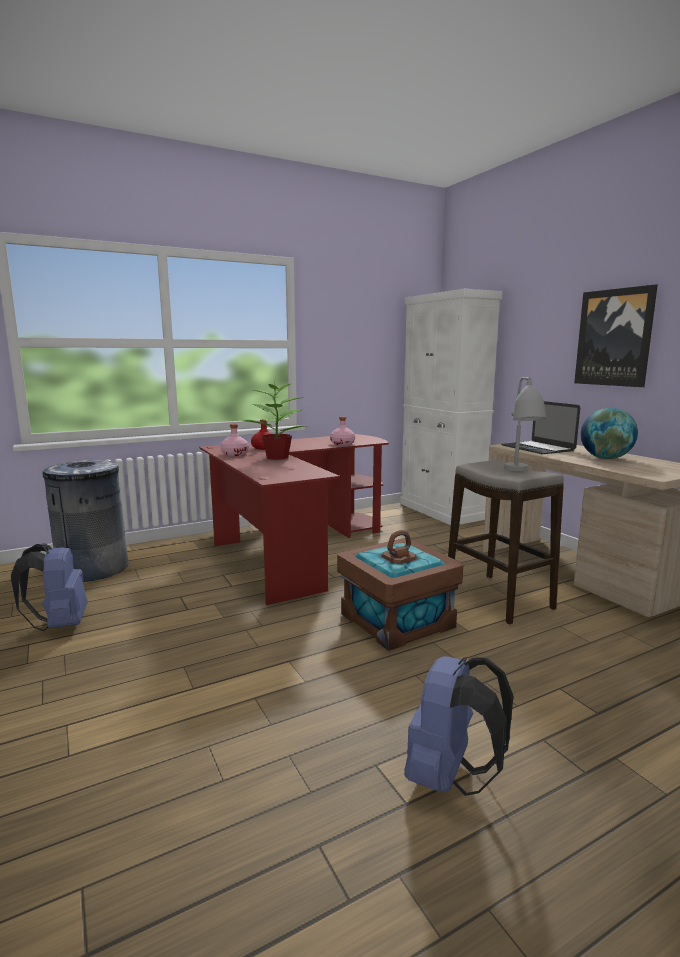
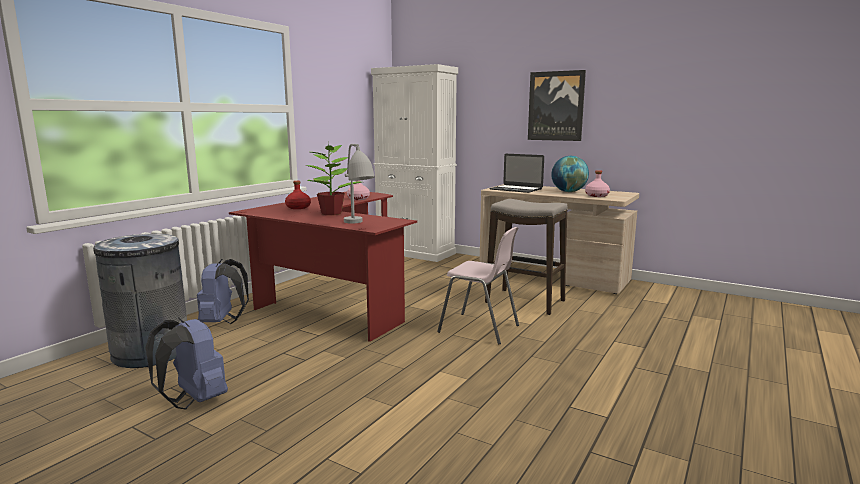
camera: 30 degrees left, 0 degrees up
pink bottle [221,424,249,456] -> pink bottle moved to [585,170,610,197]
brown storage box [337,530,464,651] -> pink chair [437,227,519,345]
blue backpack [404,656,514,796] -> blue backpack moved to [197,259,249,324]
grey table lamp [504,377,546,471] -> grey table lamp moved to [344,144,375,224]

